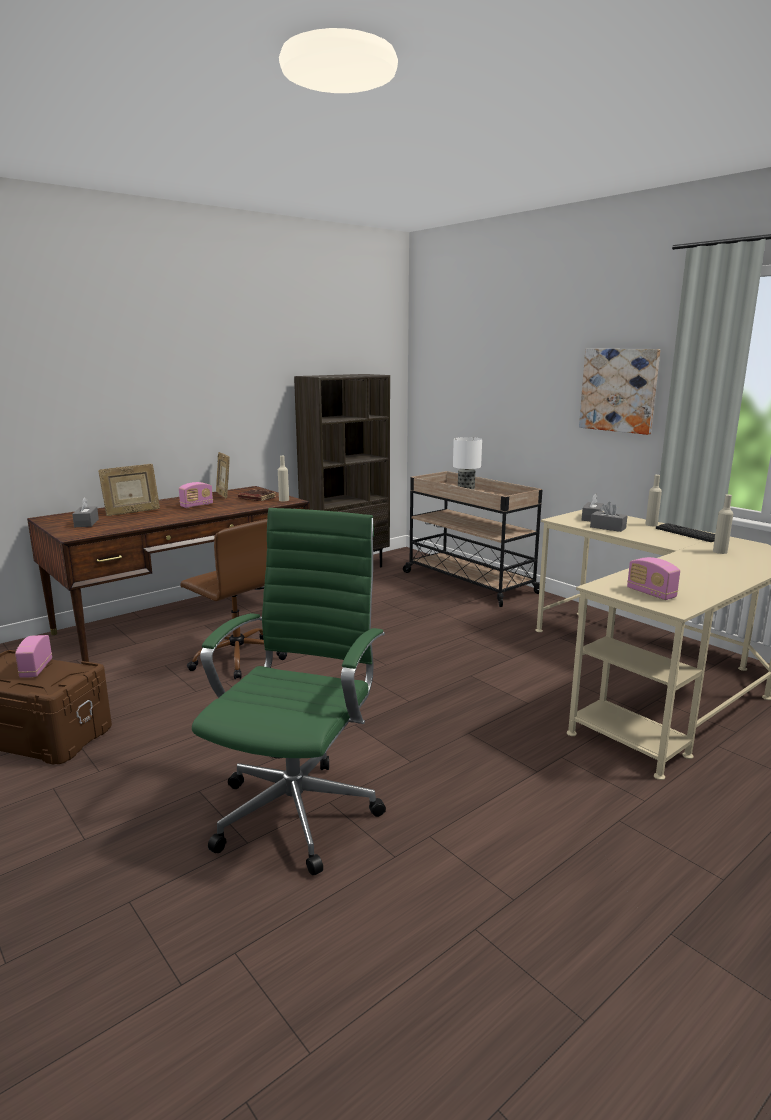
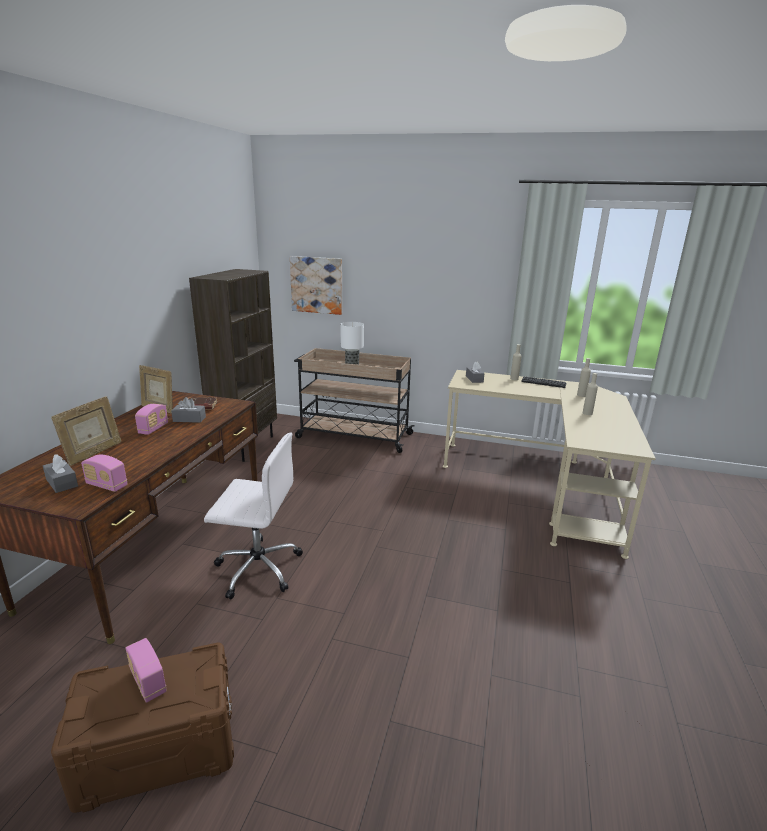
camera: 35 degrees left, 5 degrees up
brown office chair [180,519,287,679] -> white office chair [204,433,303,600]
green office chair [192,508,386,875] -> none
beige bottle [278,456,289,501] -> beige bottle moved to [583,373,598,415]
picture [579,349,660,435] -> picture moved to [290,256,342,315]
grey tissue box [590,502,628,532] -> grey tissue box moved to [171,397,206,423]
radio [627,557,680,600] -> radio moved to [81,455,128,492]

